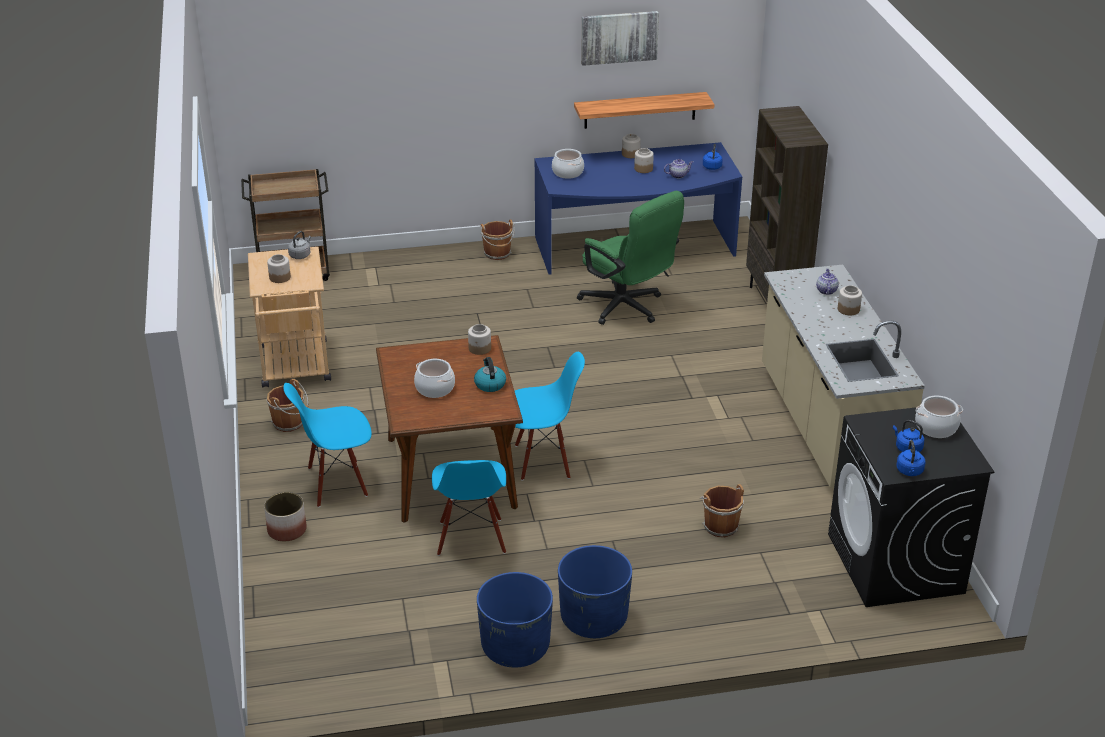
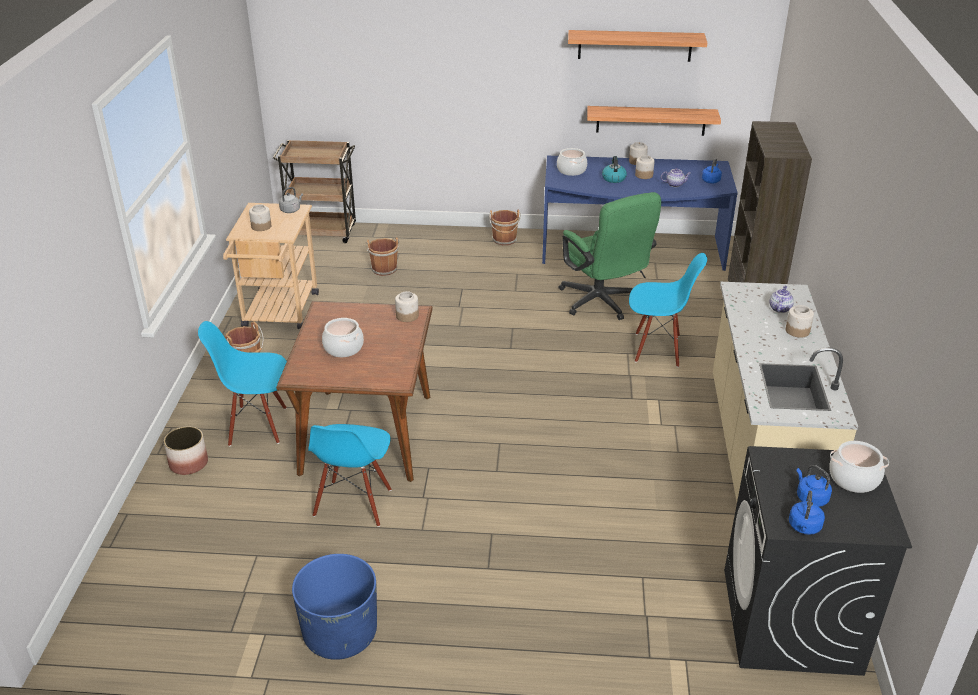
camera: 15 degrees right, 0 degrees up
kettle [474,357,506,392] -> kettle moved to [602,156,627,183]
blue chair [515,352,585,481] -> blue chair moved to [629,253,707,367]
blue planter [558,545,632,638] -> none
picture [581,11,659,66] -> shelf [568,30,707,62]
brown bucket [700,484,744,537] -> brown bucket moved to [366,238,399,276]

